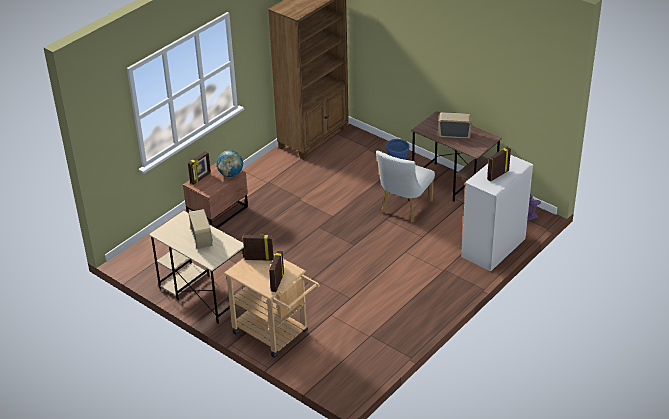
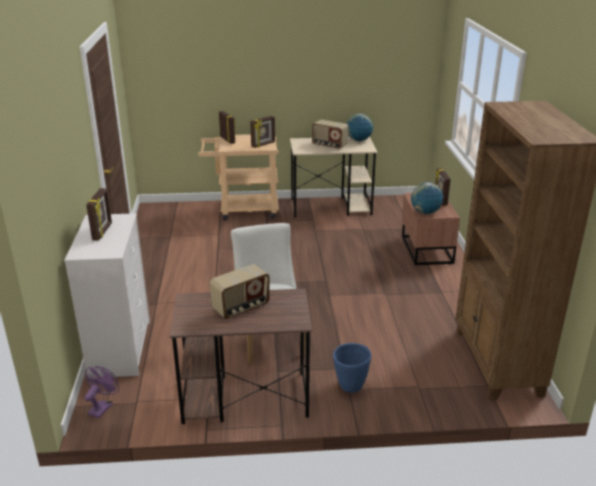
camera: 135 degrees right, 10 degrees down
none -> globe [347,114,373,141]

